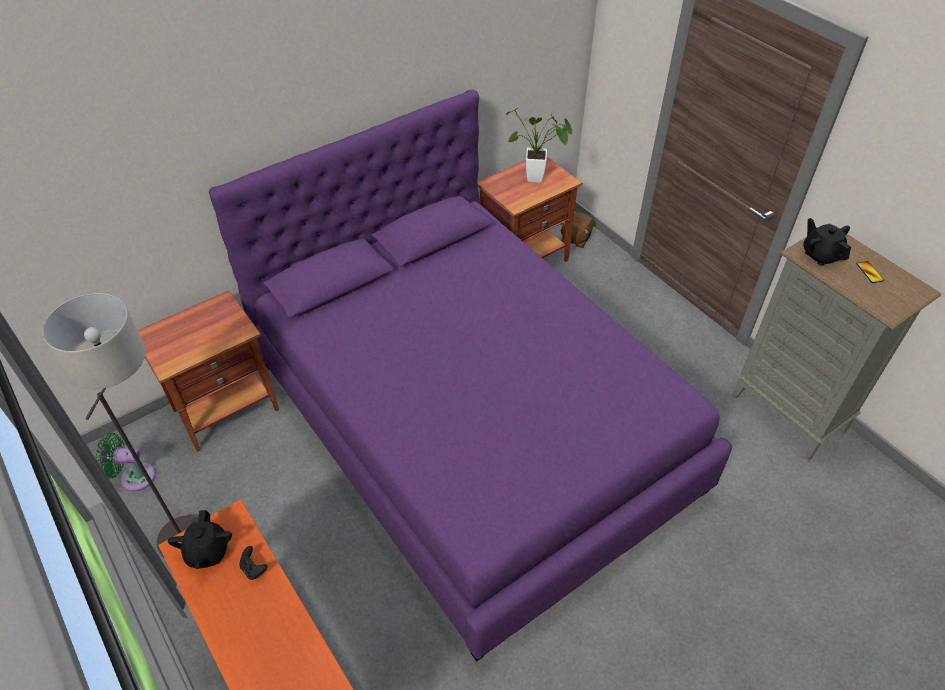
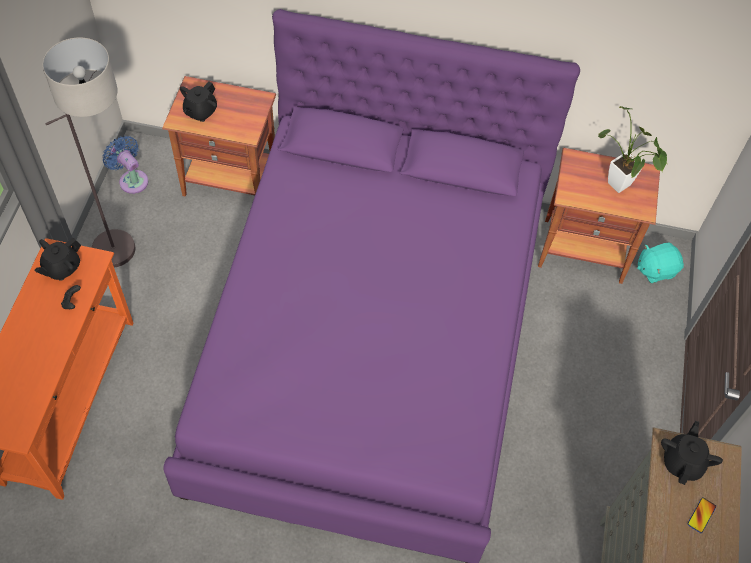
camera: 45 degrees right, 10 degrees up
green fan [96,433,156,491] -> blue fan [102,136,148,194]
brown plush toy [560,212,593,248] -> turquoise plush toy [637,243,684,284]
none -> black teapot [180,81,217,122]

